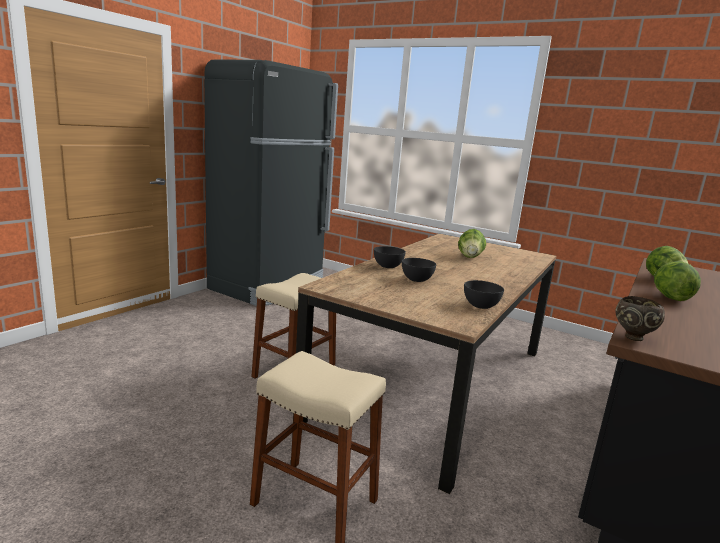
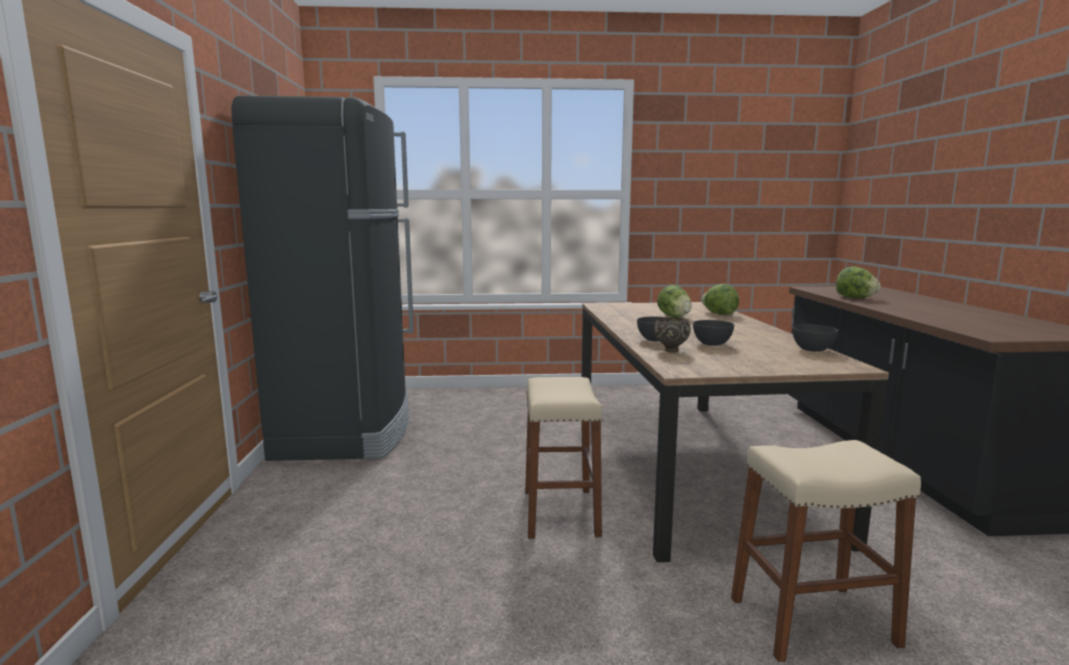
camera: 35 degrees left, 5 degrees down
brown bowl [615,296,665,341] -> brown bowl moved to [654,317,691,352]
lettuce [654,261,701,301] -> lettuce moved to [701,284,739,315]

